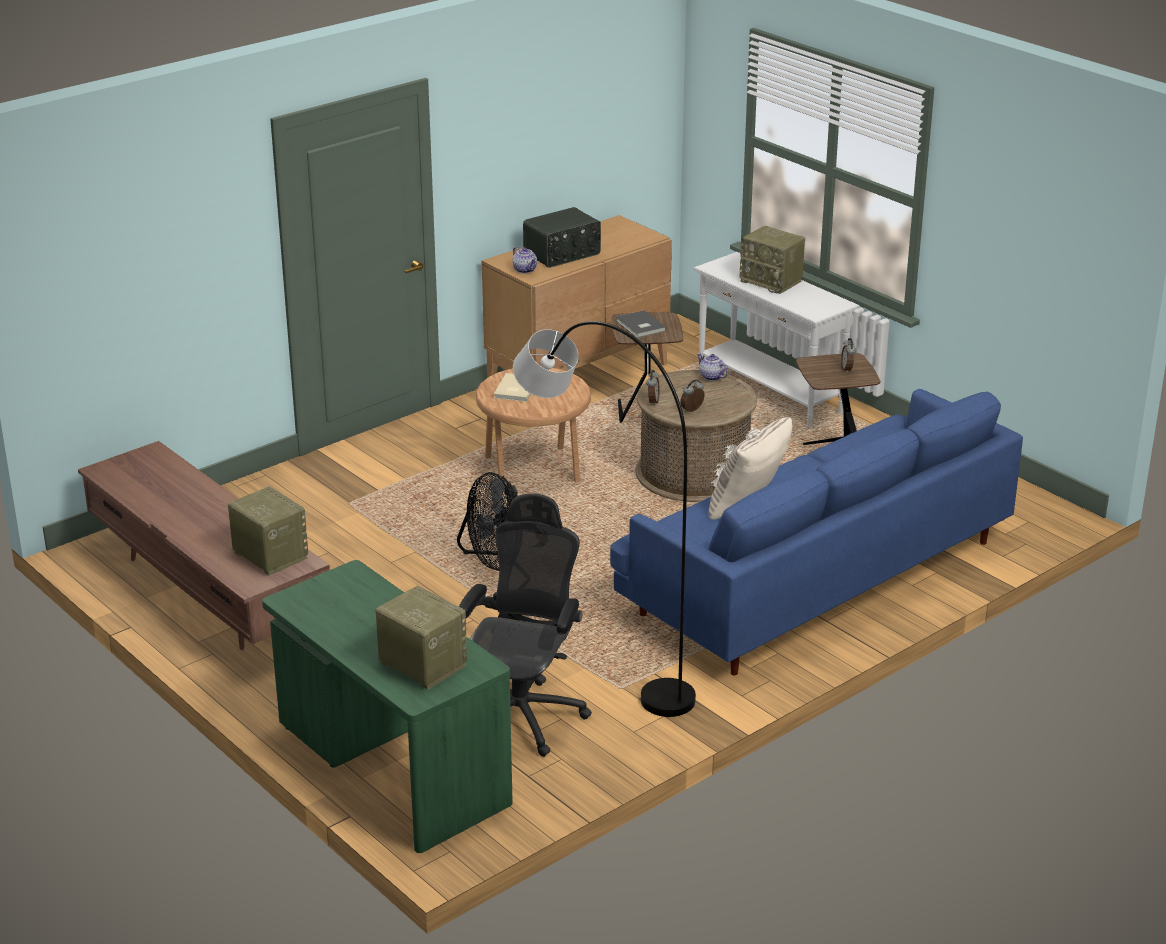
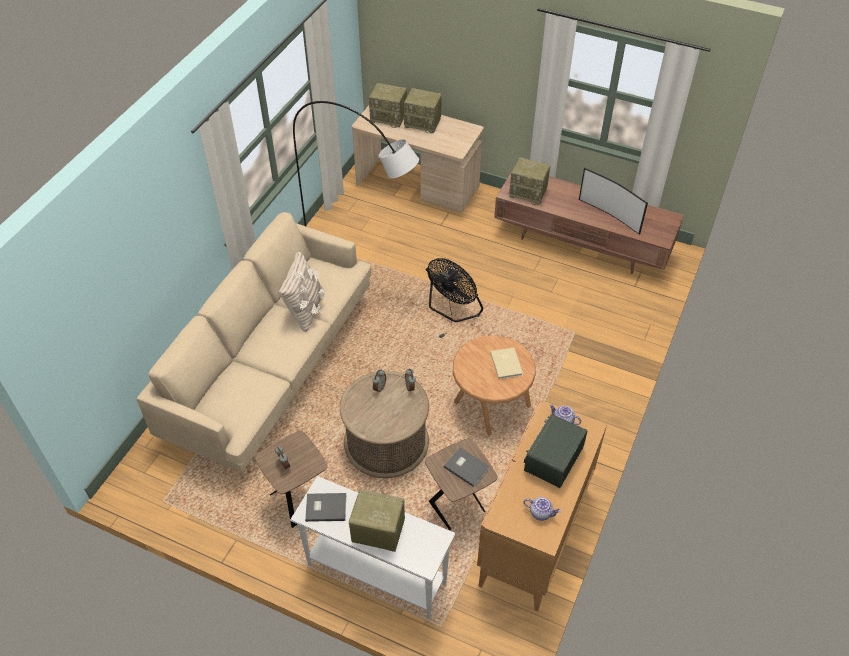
camera: 155 degrees right, 20 degrees up
green desk [262,560,513,853] -> beige desk [352,105,484,213]
office chair [459,493,592,757] -> none
blue sofa [610,389,1023,676] -> beige sofa [136,212,371,472]
teapot [697,353,728,381] -> teapot moved to [524,497,561,521]
none -> grey book [305,493,346,522]
none -> radio [404,88,442,133]
none -> television [579,168,648,235]

